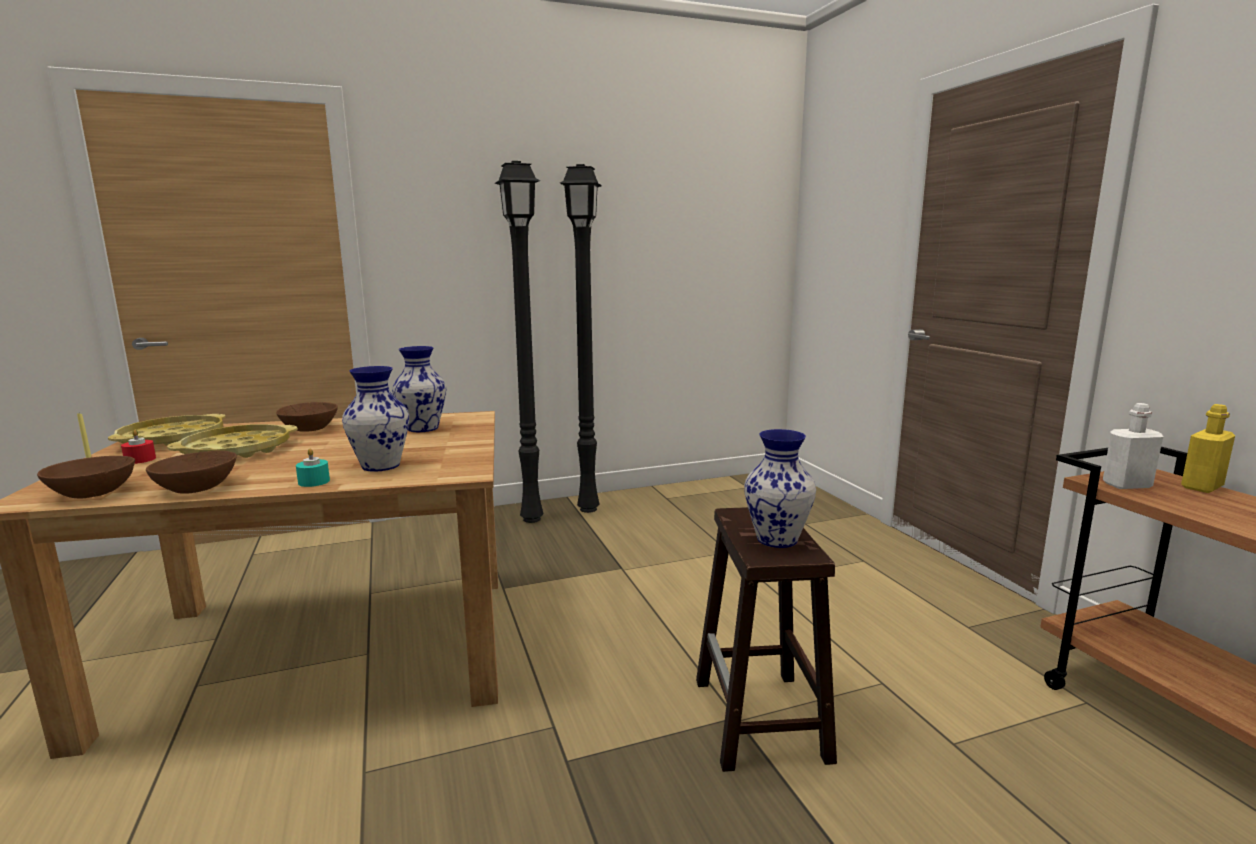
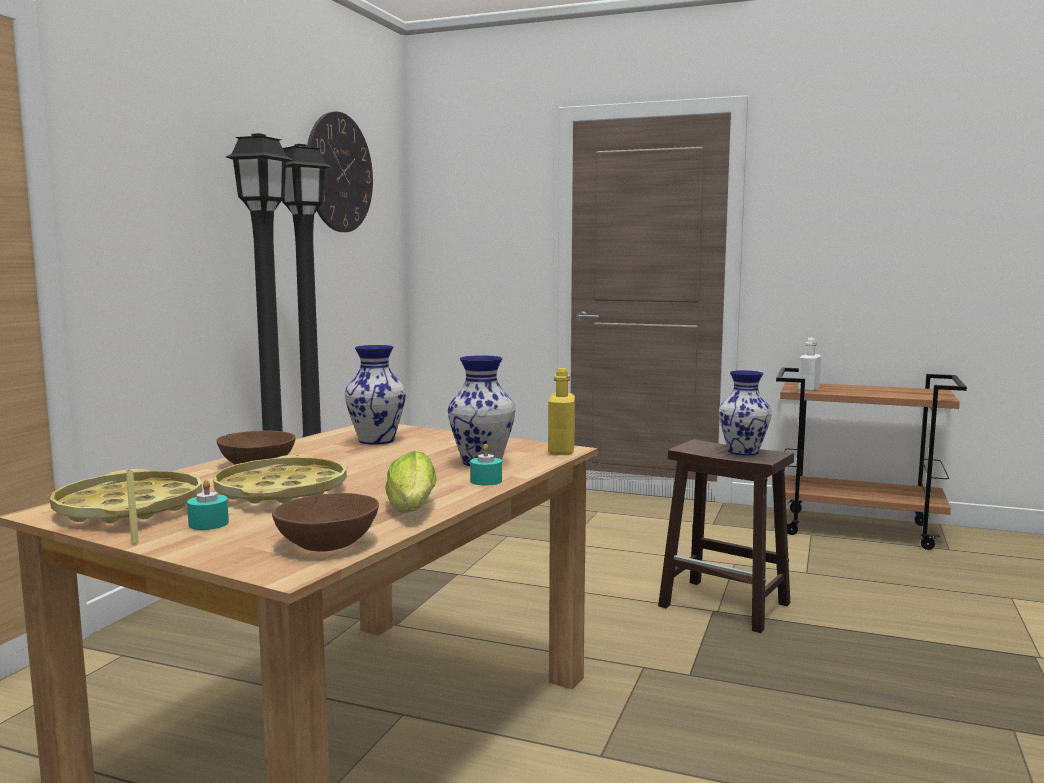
camera: 50 degrees left, 5 degrees down
red candle [121,430,156,464] -> turquoise candle [187,480,229,530]
brown bowl [146,451,237,494] -> lettuce [385,451,437,513]
yellow bottle [1181,404,1235,493] -> yellow bottle moved to [548,368,575,455]
none -> wall clock [307,111,373,232]

